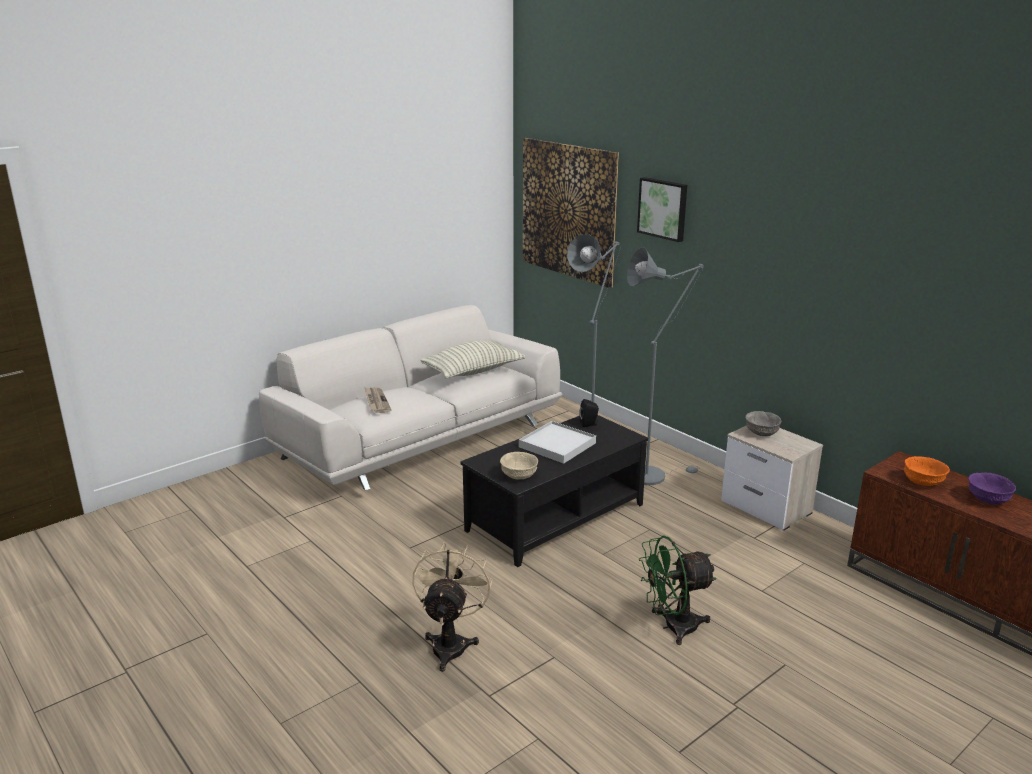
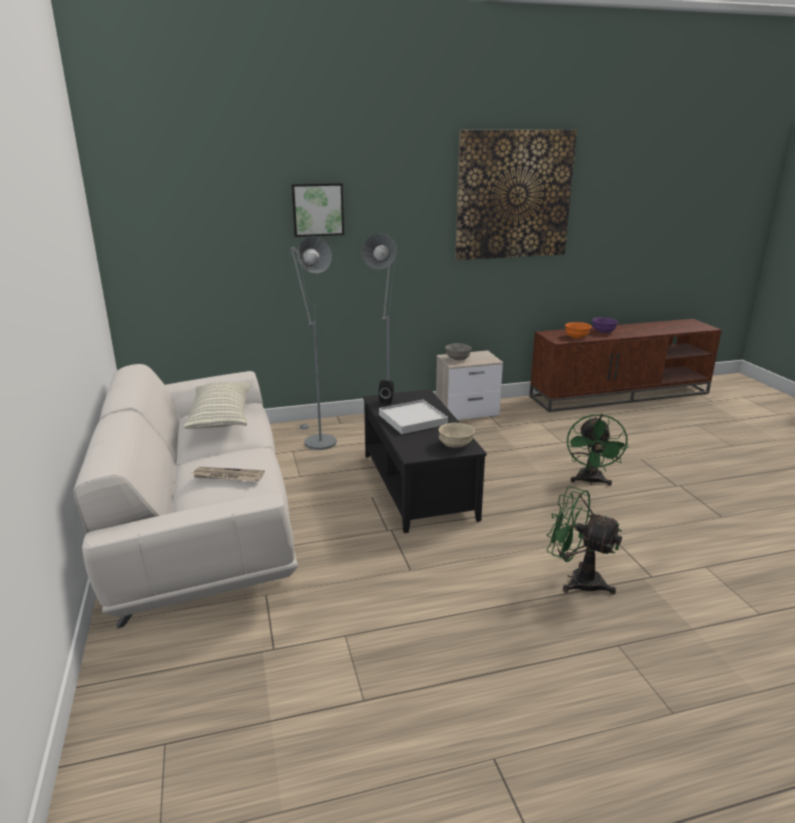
camera: 65 degrees left, 0 degrees up
beige fan [412,542,492,672] -> green fan [547,486,622,595]
picture [523,138,619,288] -> picture moved to [455,130,577,260]

